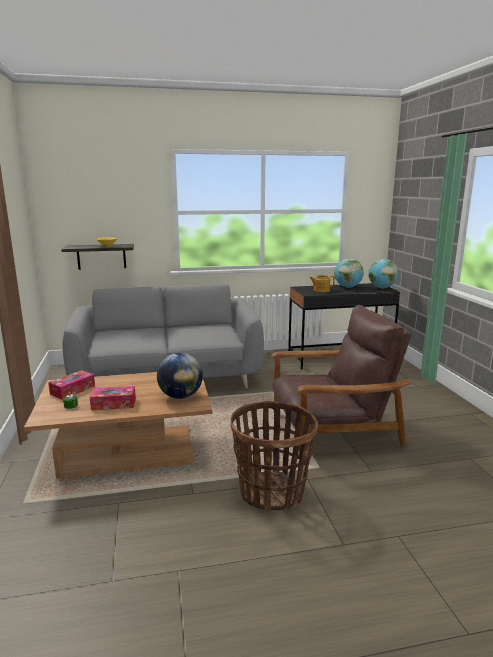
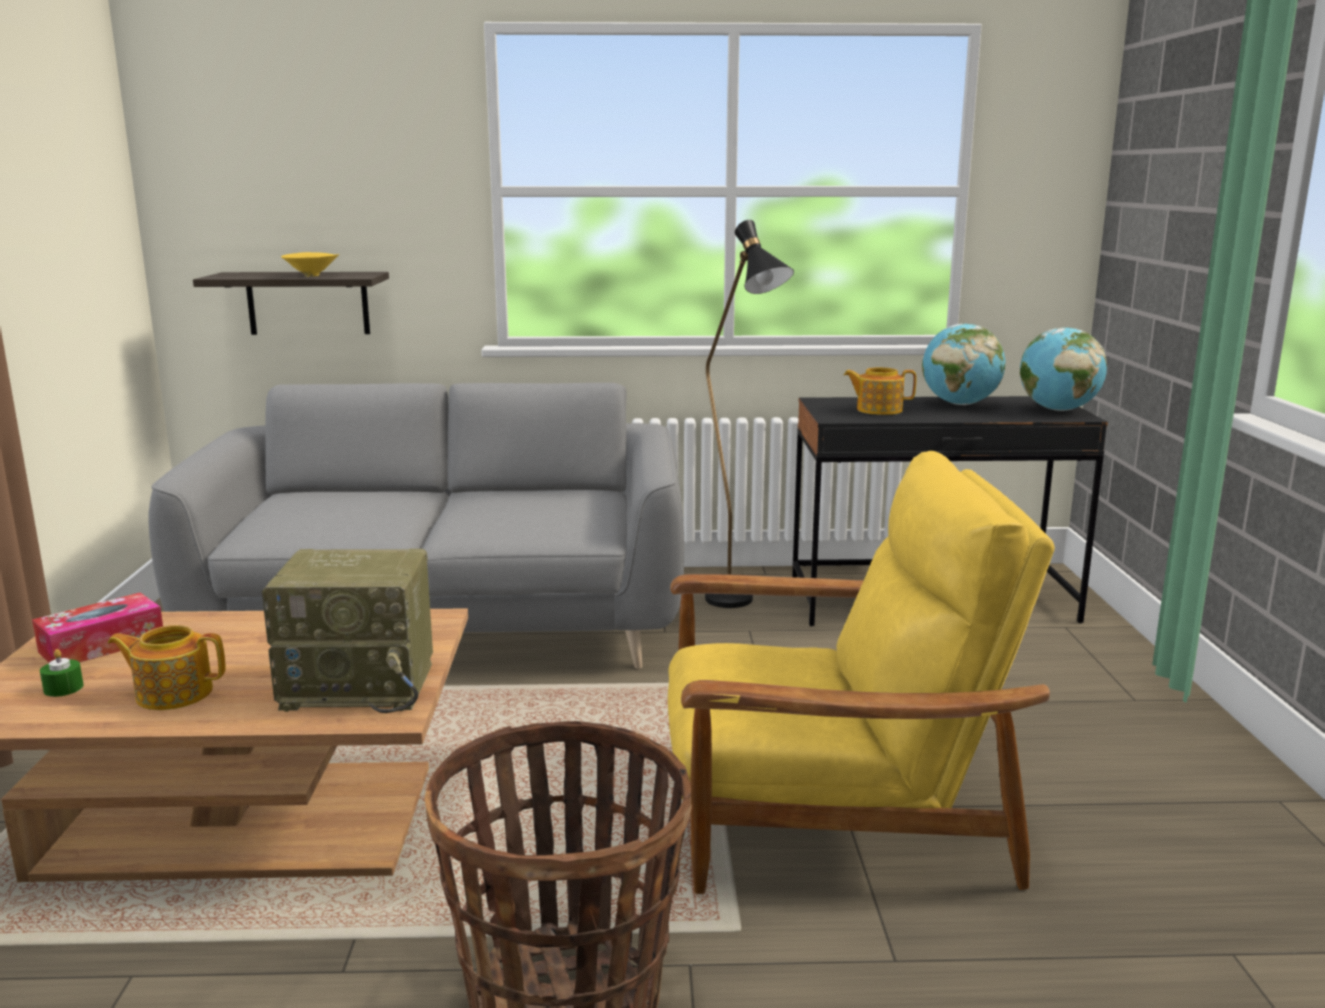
camera: 10 degrees right, 0 degrees up
tissue box [90,386,136,410] -> teapot [108,625,225,710]
globe [157,353,203,399] -> radio [262,549,433,713]
brown armchair [271,305,411,456] -> yellow armchair [668,451,1055,894]
none -> black floor lamp [705,220,794,608]

